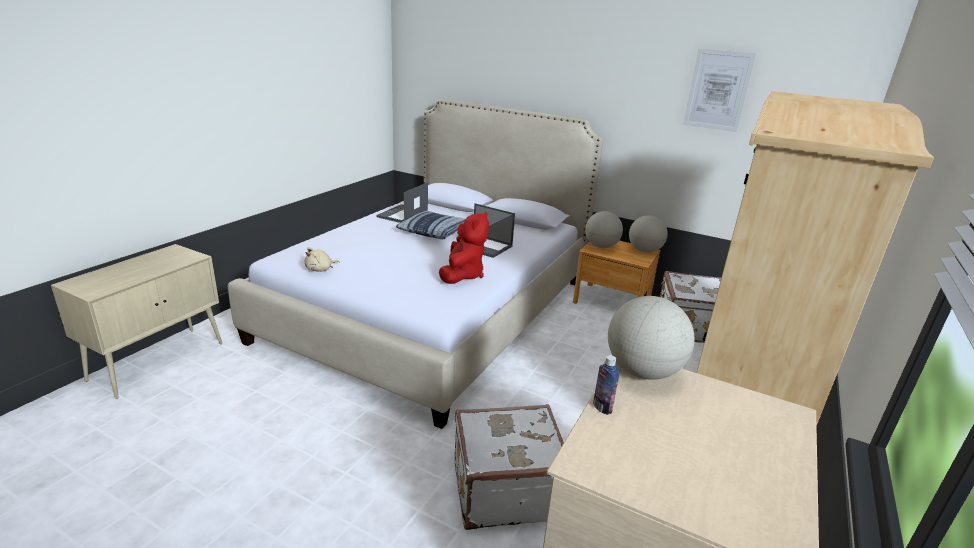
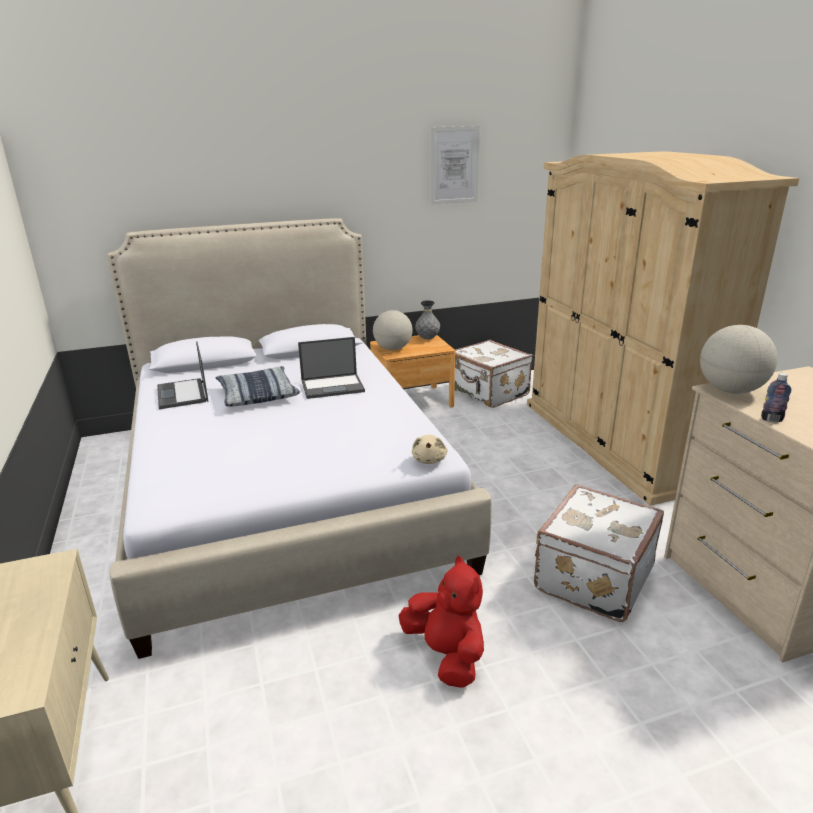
camera: 45 degrees left, 0 degrees up
beige plush toy [305,247,340,272] -> beige plush toy moved to [412,435,448,464]
red plush toy [439,212,489,284] -> red plush toy moved to [398,556,484,688]
globe [629,215,668,253] -> grey vase [415,300,440,339]

